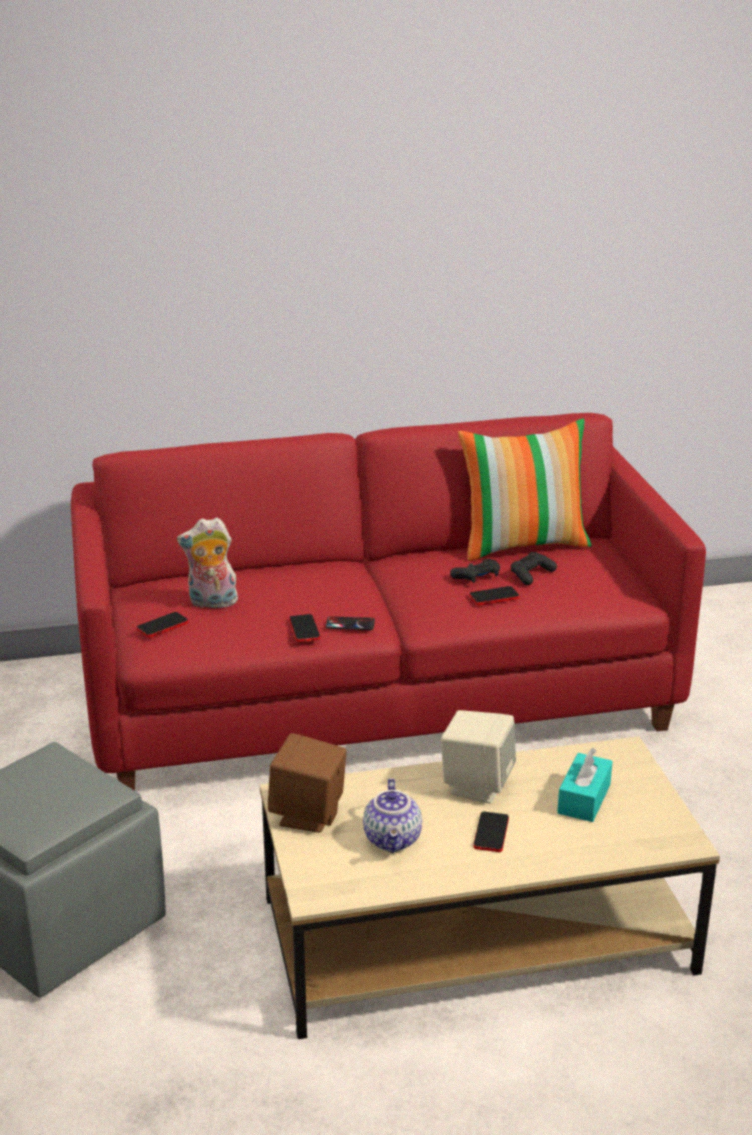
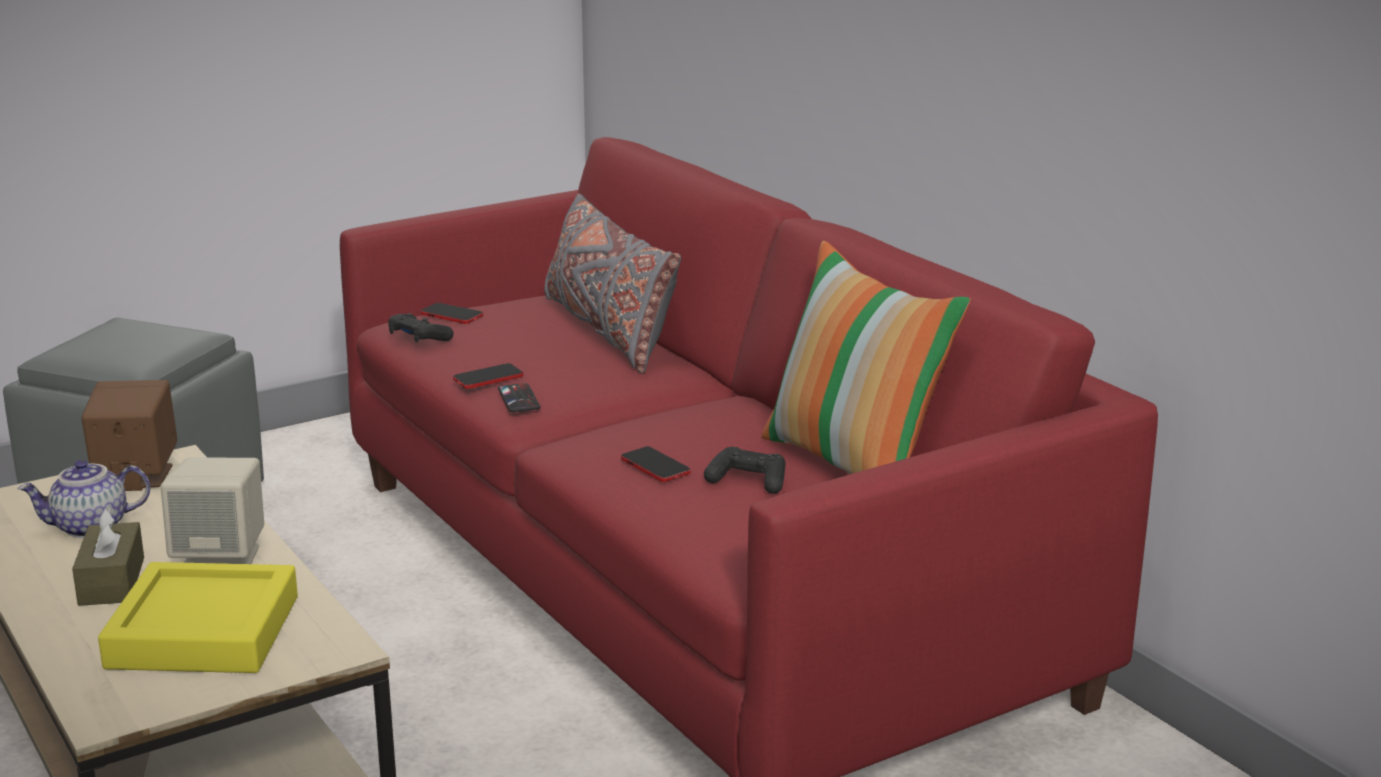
camera: 70 degrees right, 5 degrees down
plush toy [177,518,239,608] -> none
black game controller [450,559,500,583] -> black game controller moved to [388,313,454,343]
phone [473,811,509,852] -> brown tissue box [72,507,144,606]
turquoise tissue box [557,748,613,822] -> yellow tray [98,562,298,673]
none -> grey pillow [544,194,681,374]

